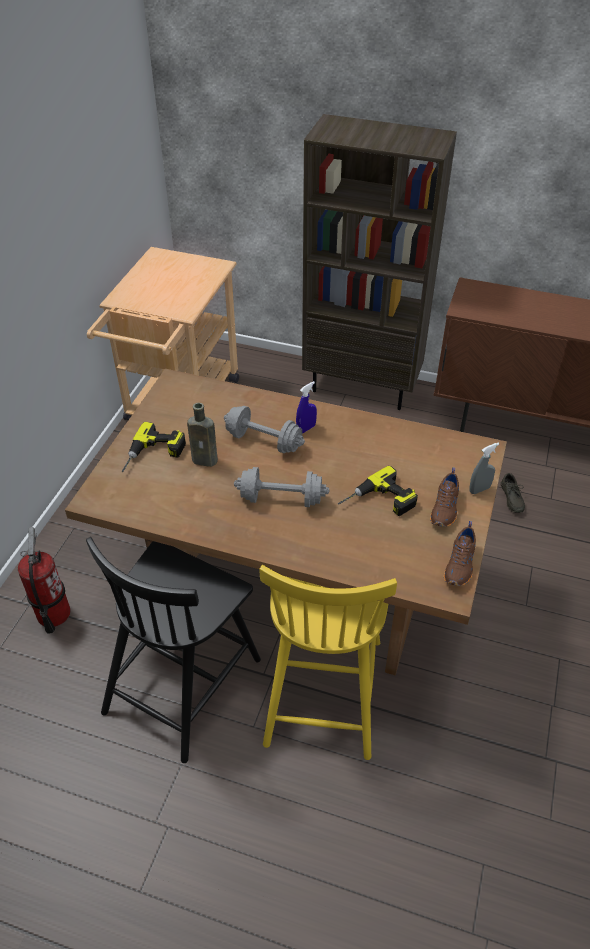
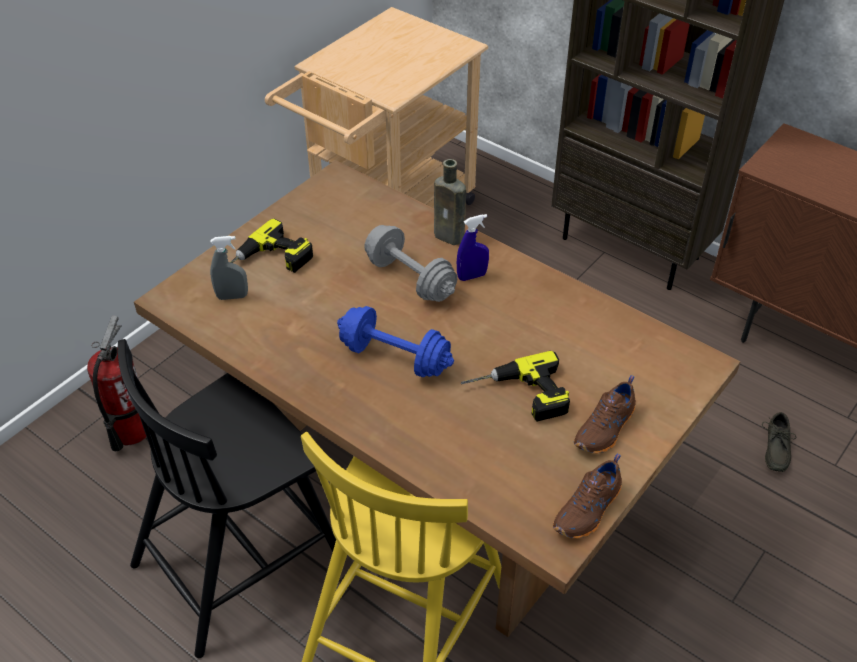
camera: 20 degrees right, 0 degrees up
brown bottle [187,403,218,467] -> brown bottle moved to [434,159,466,245]
grey dumbbell [234,467,329,507] -> blue dumbbell [337,306,454,377]
grey spray bottle [469,443,499,494] -> grey spray bottle moved to [210,236,248,300]

